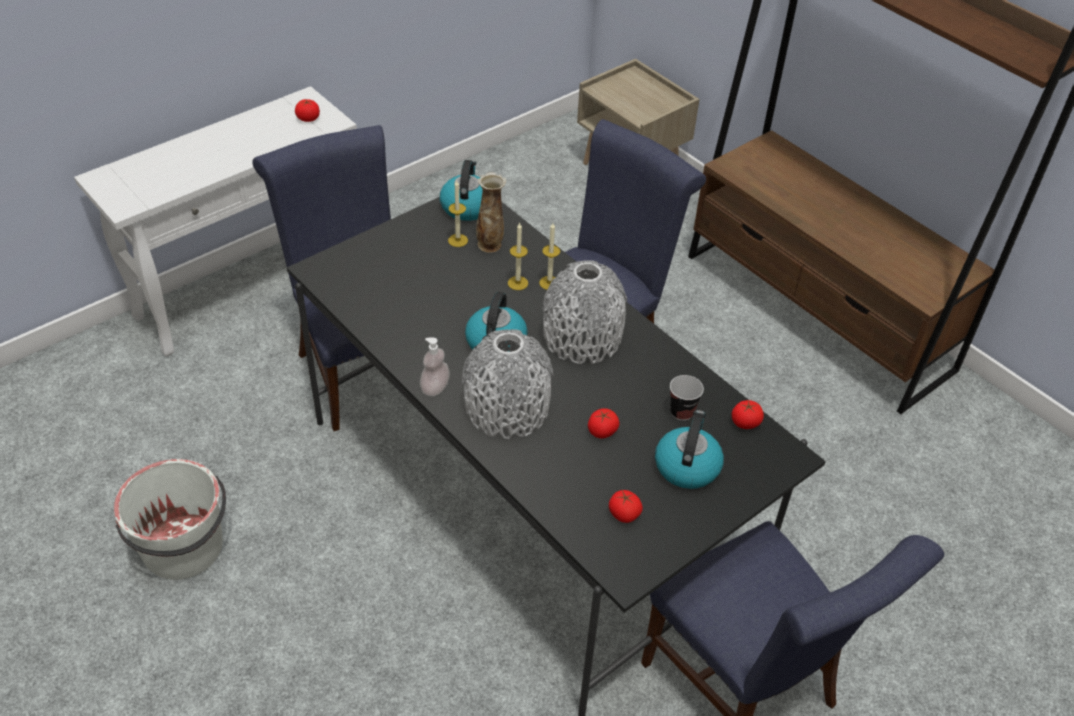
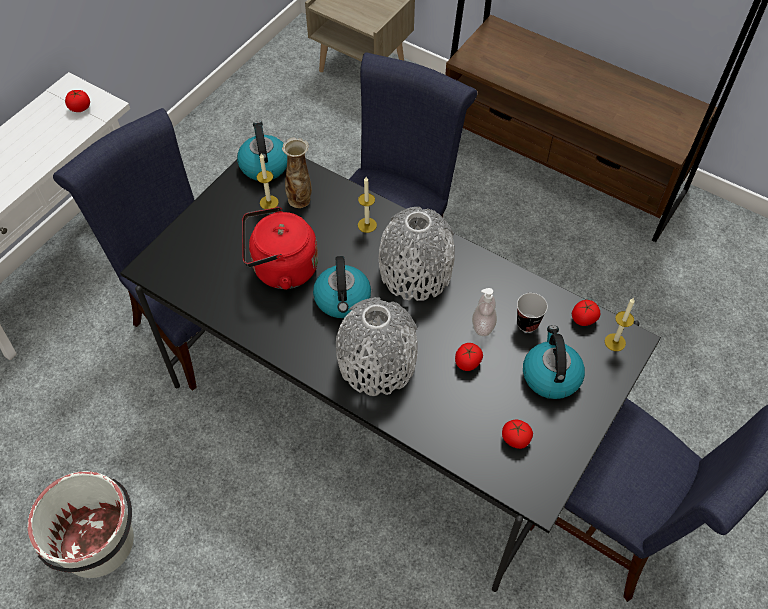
camera: 15 degrees left, 10 degrees up
soap dispenser [420,338,450,396] -> soap dispenser moved to [472,288,497,336]
candle [508,223,528,290] -> candle moved to [605,298,635,351]
none -> red kettle [242,207,318,290]

